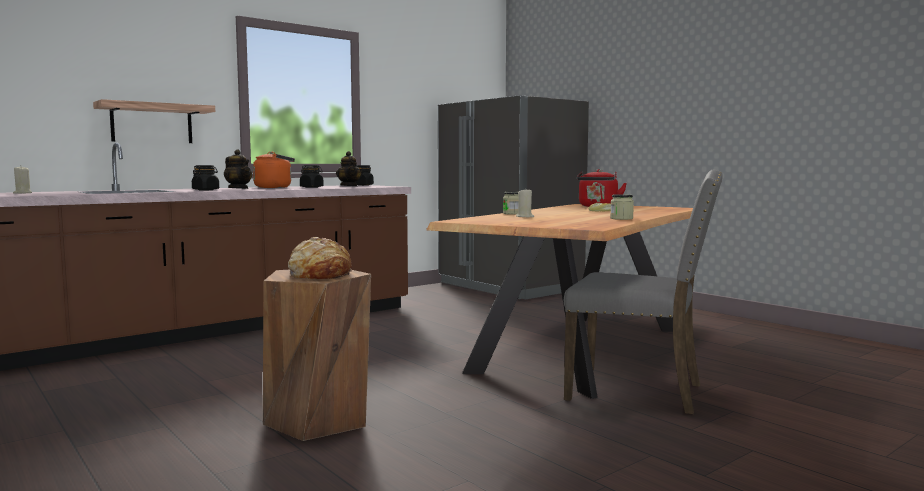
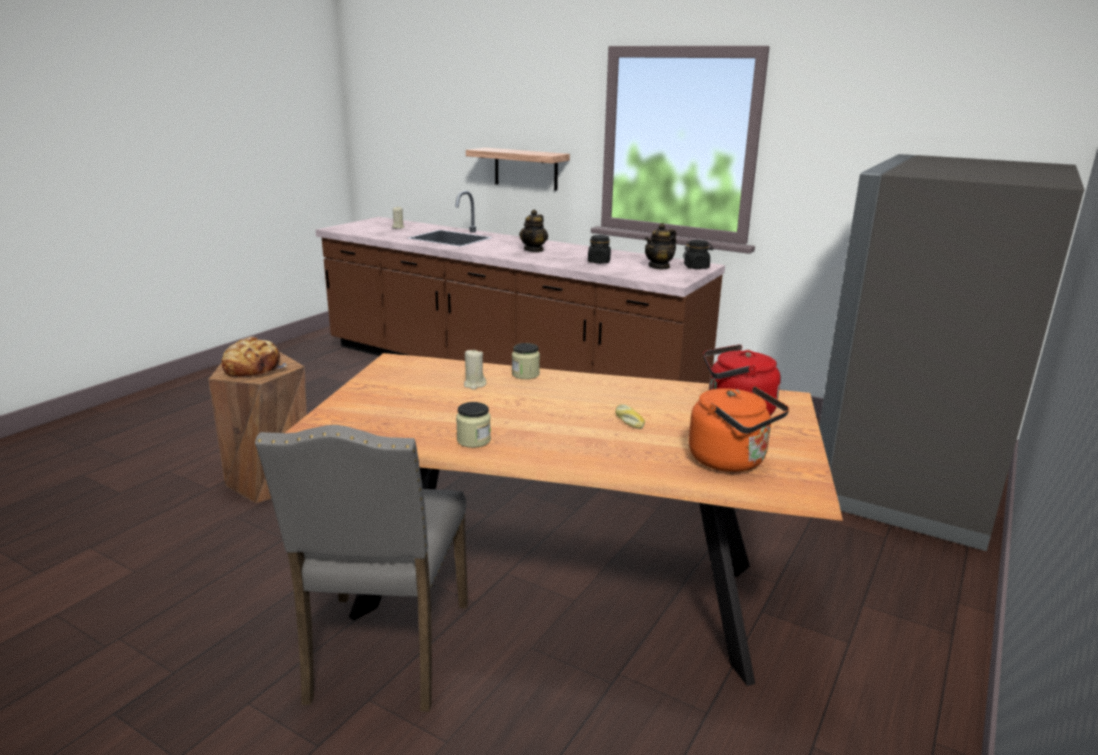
camera: 70 degrees right, 15 degrees up
black jar [192,165,219,190] -> none
orange kettle [253,151,295,188] -> orange kettle moved to [689,386,789,472]

